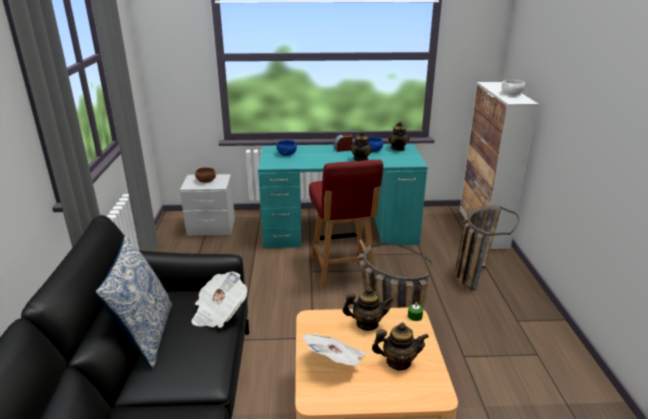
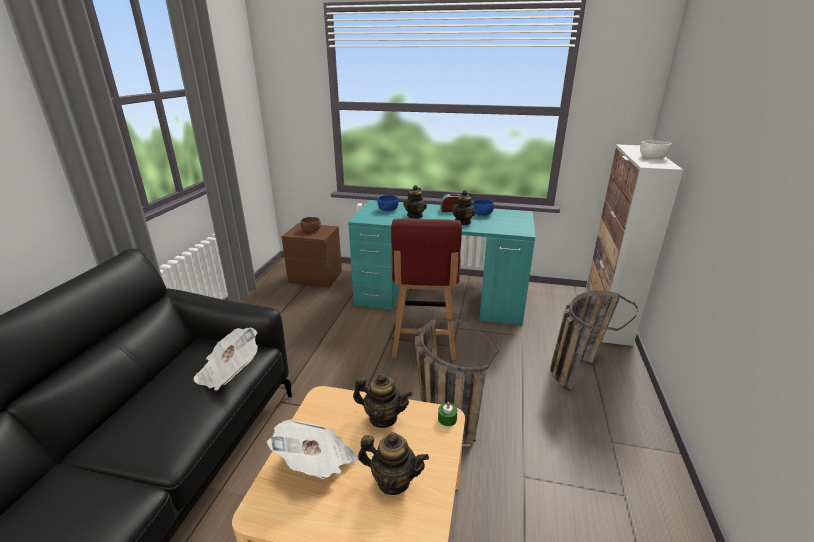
camera: 15 degrees right, 0 degrees up
pillow [95,235,172,369] -> none
grey nightstand [180,174,235,236] -> brown nightstand [282,223,342,287]
teapot [388,122,409,151] -> teapot moved to [403,185,427,219]

